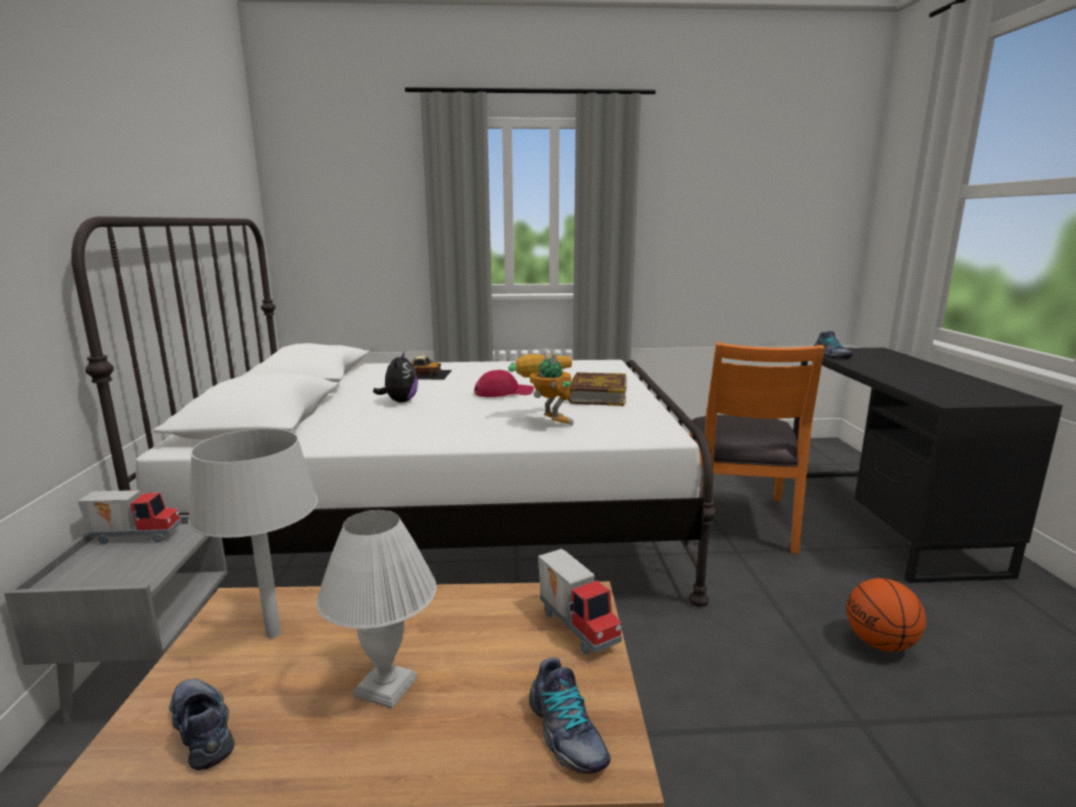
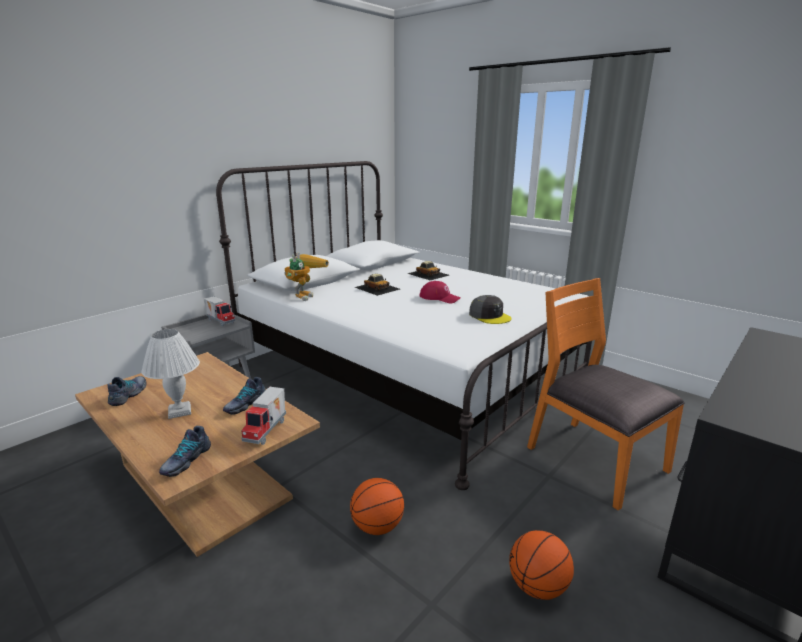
camera: 45 degrees right, 5 degrees up
grey table lamp [188,429,318,638] -> none
plush toy [373,352,418,403] -> toy car [355,274,400,296]
toy robot [508,348,574,426] -> toy robot moved to [284,252,329,301]
book [568,372,627,406] -> grey cap [469,295,512,324]
orange chair [690,342,825,554] -> orange chair turned 90 degrees clockwise [527,278,685,511]
shoe [814,331,853,359] -> shoe moved to [223,377,266,415]
none -> basketball [350,478,404,535]

